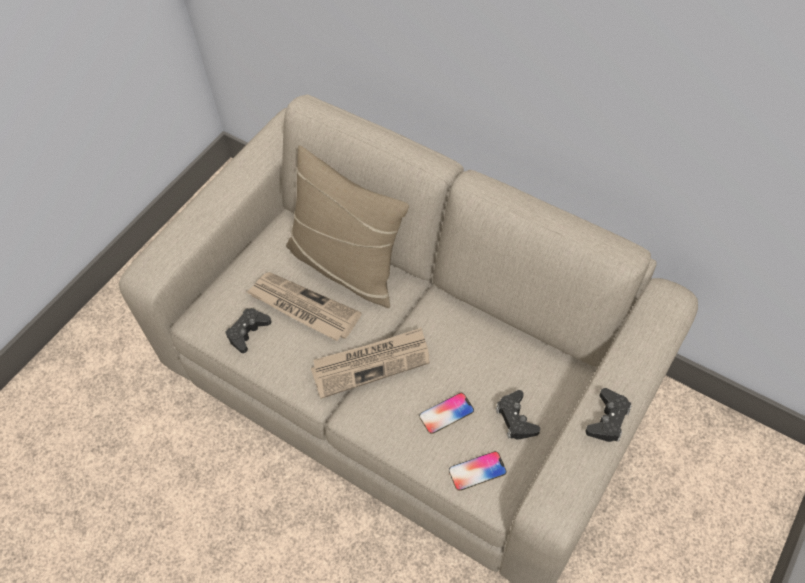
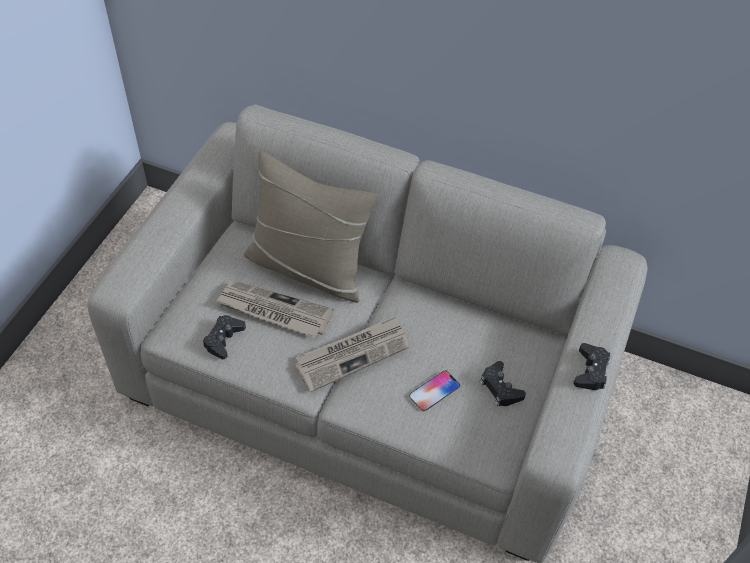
camera: 15 degrees left, 5 degrees down
phone [449,451,507,491] -> none

